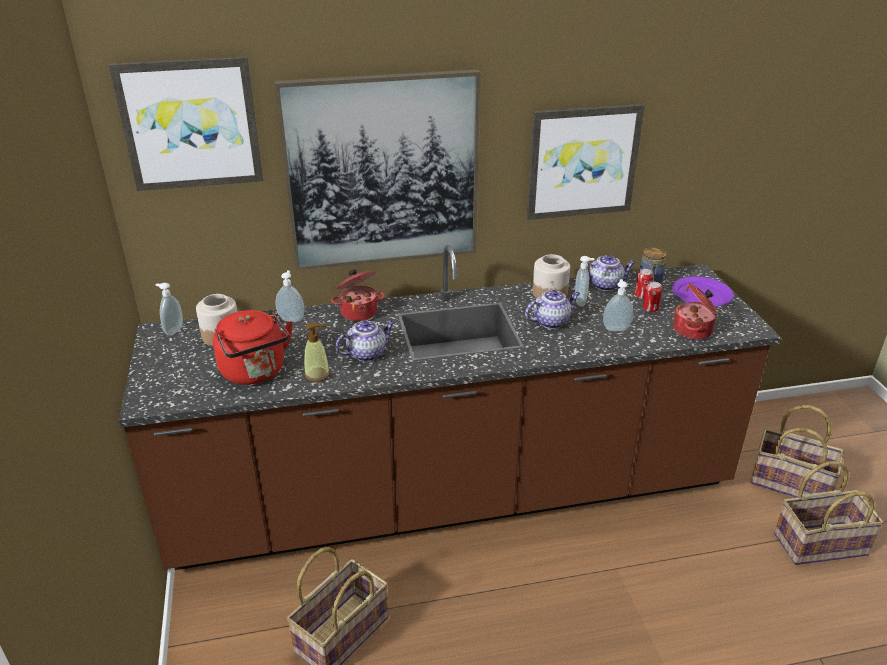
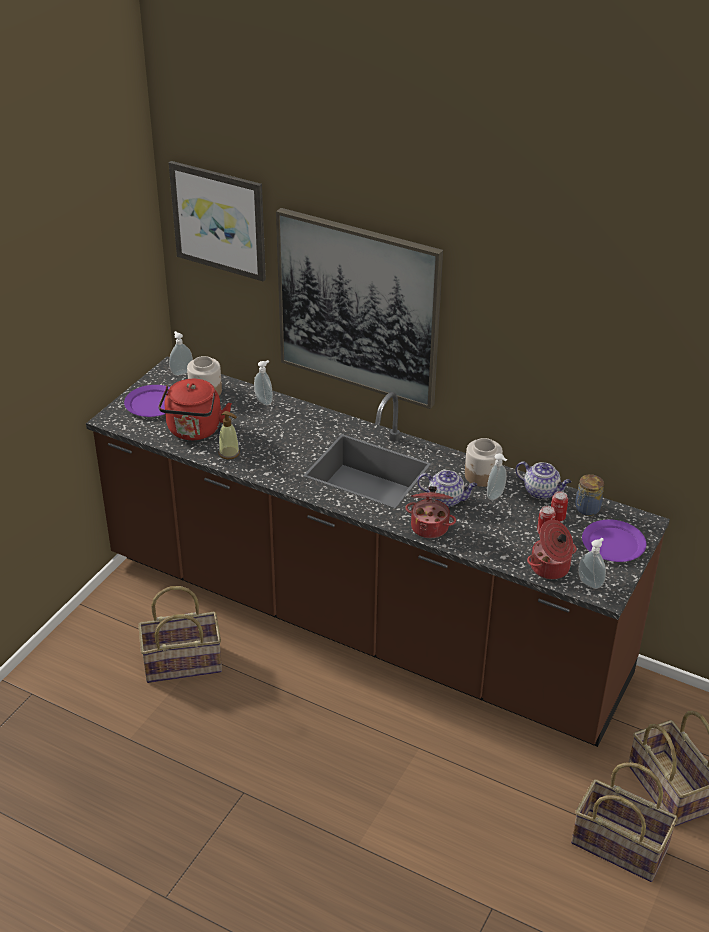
camera: 40 degrees right, 5 degrees up
cooking pot [331,269,385,321] -> cooking pot moved to [405,486,456,538]
teapot [335,320,395,362] -> none
picture [527,104,645,220] -> none
soap dispenser [603,279,633,331] -> soap dispenser moved to [578,538,606,589]
none -> purple plate [124,385,170,417]

